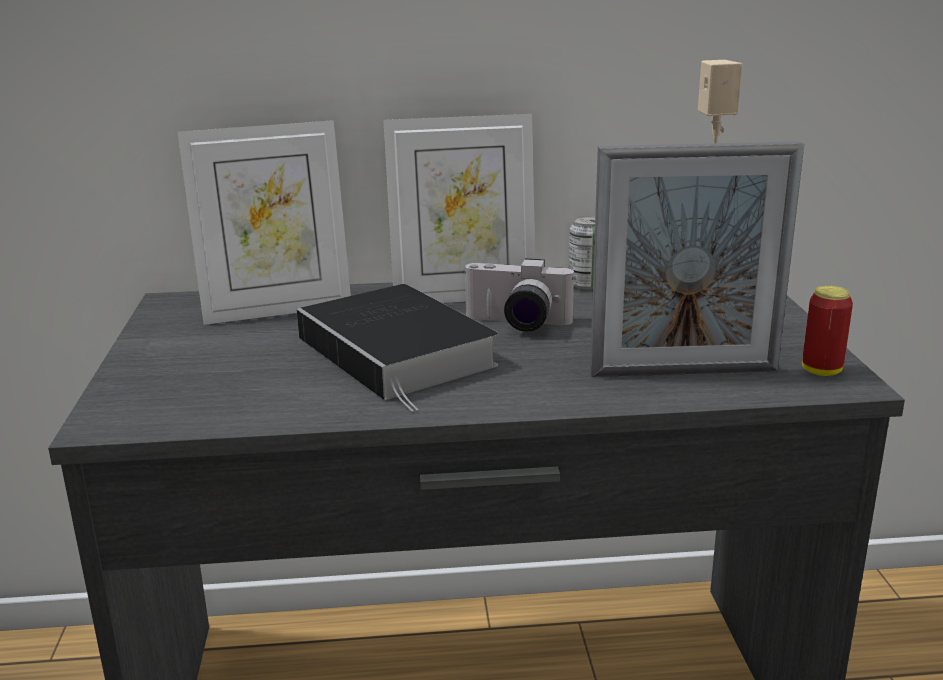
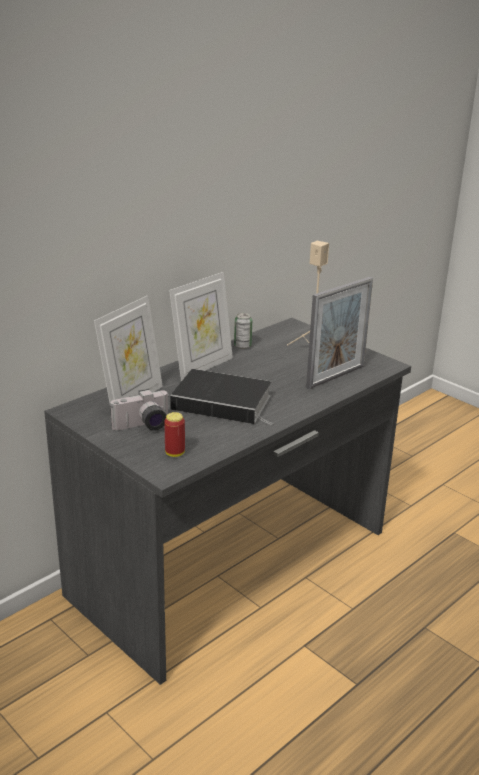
camera: 40 degrees left, 5 degrees up
camera [463,258,576,332] -> camera moved to [110,389,168,431]
can [802,285,853,376] -> can moved to [164,412,185,457]

